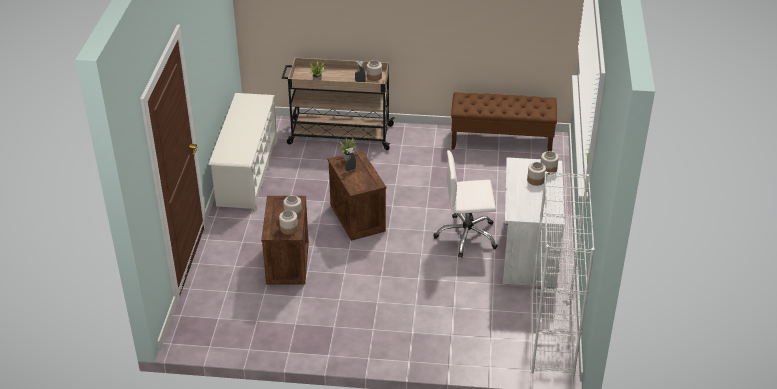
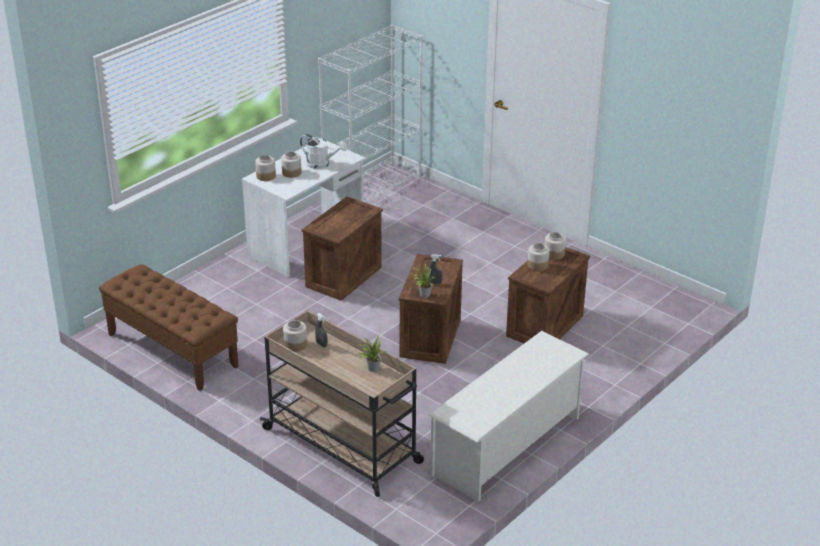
camera: 145 degrees left, 5 degrees down
white office chair [433,150,498,258] -> crate [302,197,383,301]
none -> white watering can [300,134,347,169]

